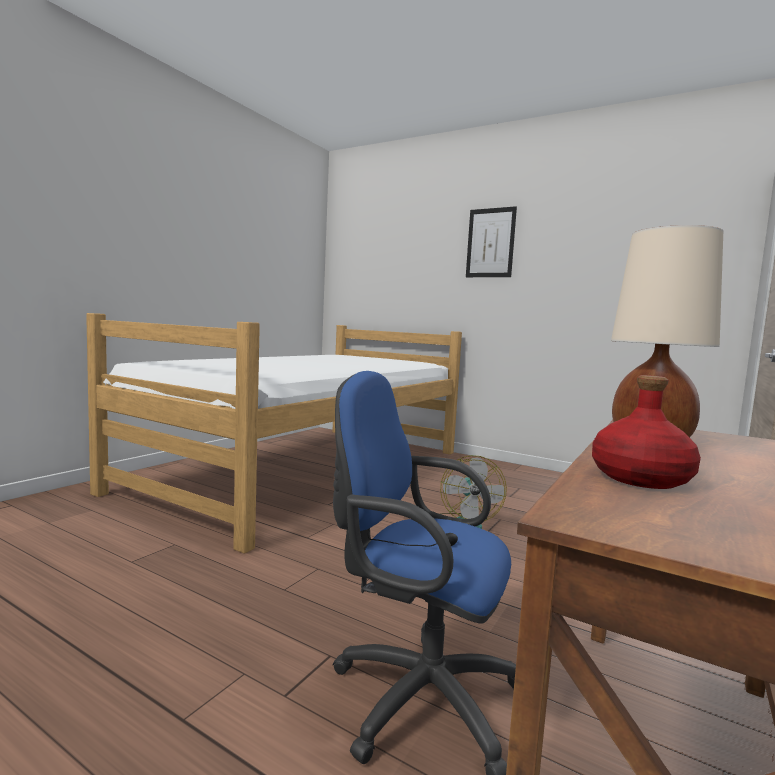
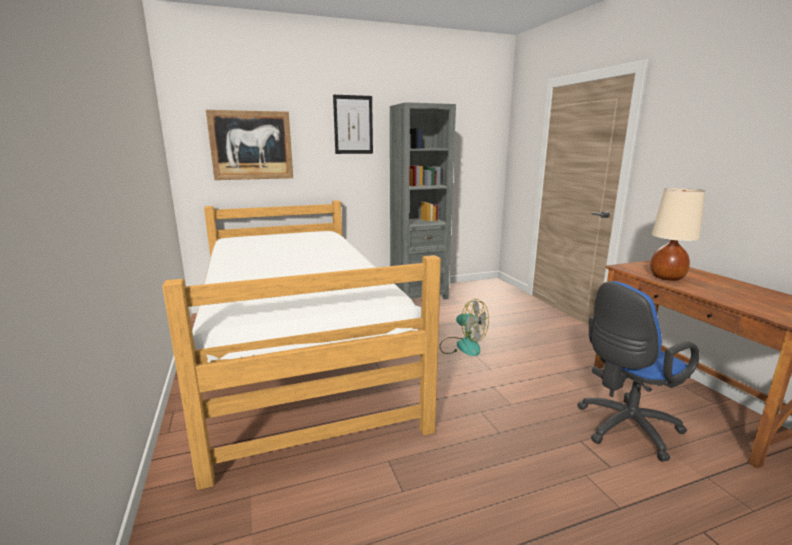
camera: 50 degrees left, 10 degrees up
red bottle [592,375,701,489] -> none
none -> picture [206,110,293,180]
none -> grey bookcase [390,102,456,300]

